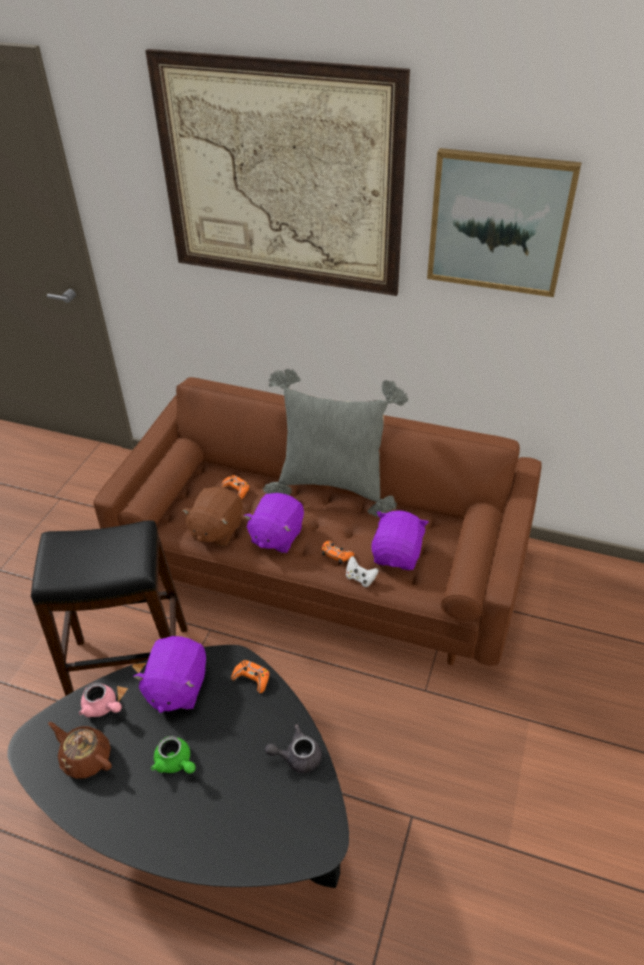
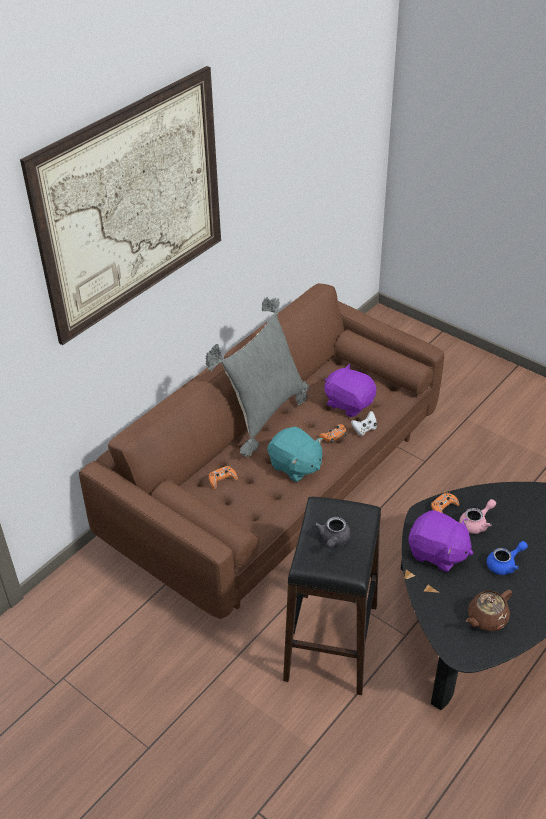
camera: 70 degrees left, 0 degrees up
pink teapot [79,683,122,717] -> pink teapot moved to [459,499,496,534]
green teapot [151,736,196,774] -> blue teapot [487,541,528,575]
brown plush toy [182,487,243,546] -> none
purple plush toy [244,493,304,553] -> turquoise plush toy [267,427,323,482]
grey teapot [265,724,322,773] -> grey teapot moved to [314,517,351,548]
picture [427,148,582,297] -> none

